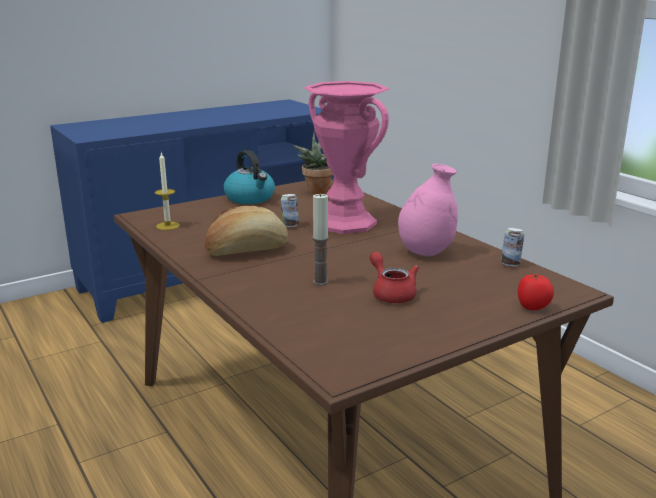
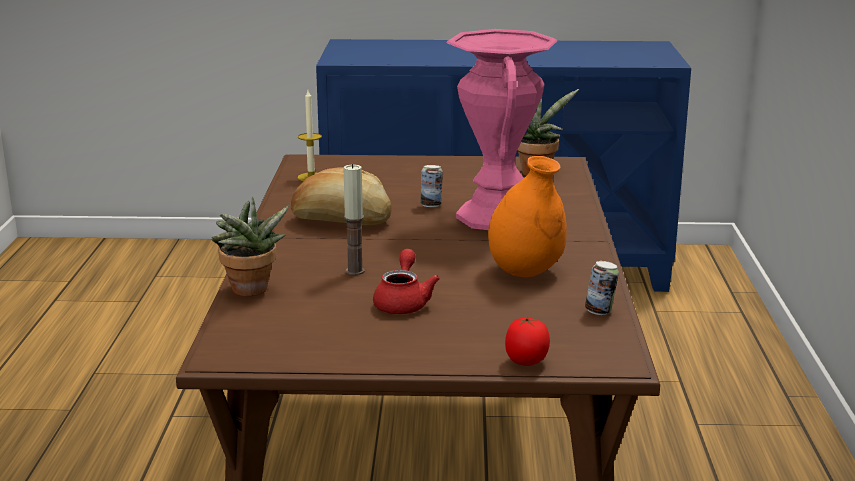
camera: 35 degrees right, 0 degrees up
kettle [224,150,275,204] -> none
pink vase [398,164,458,256] -> orange vase [488,156,567,277]
none -> potted plant [211,197,289,296]

